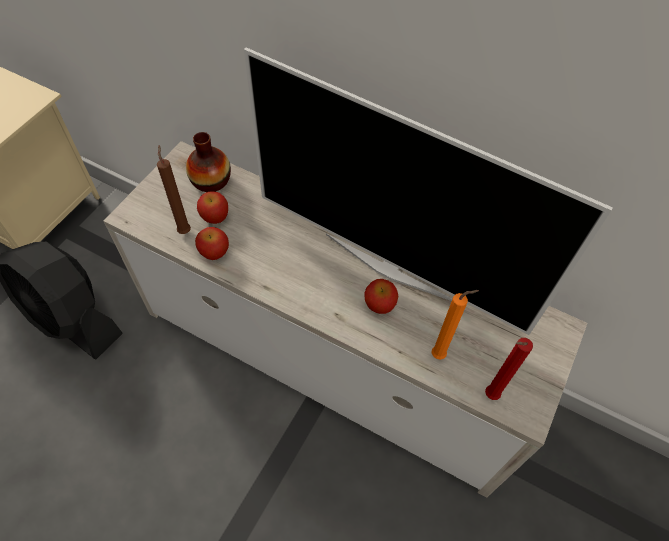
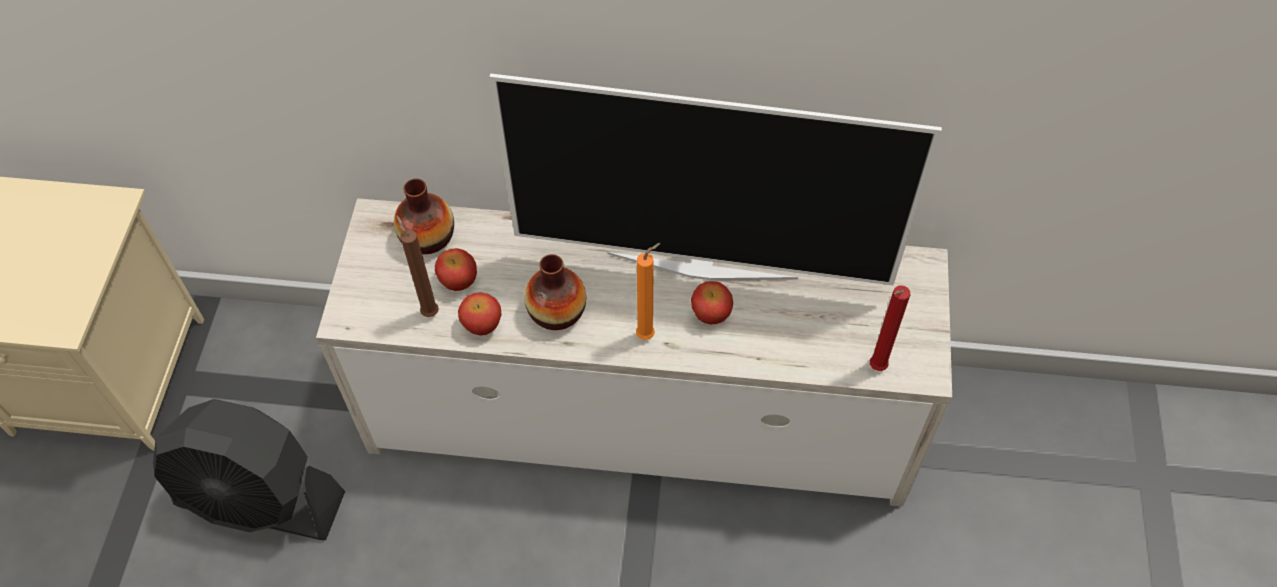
camera: 20 degrees left, 0 degrees up
orange candle [431,290,479,360] -> orange candle moved to [636,243,661,340]
none -> vase [524,254,586,330]

